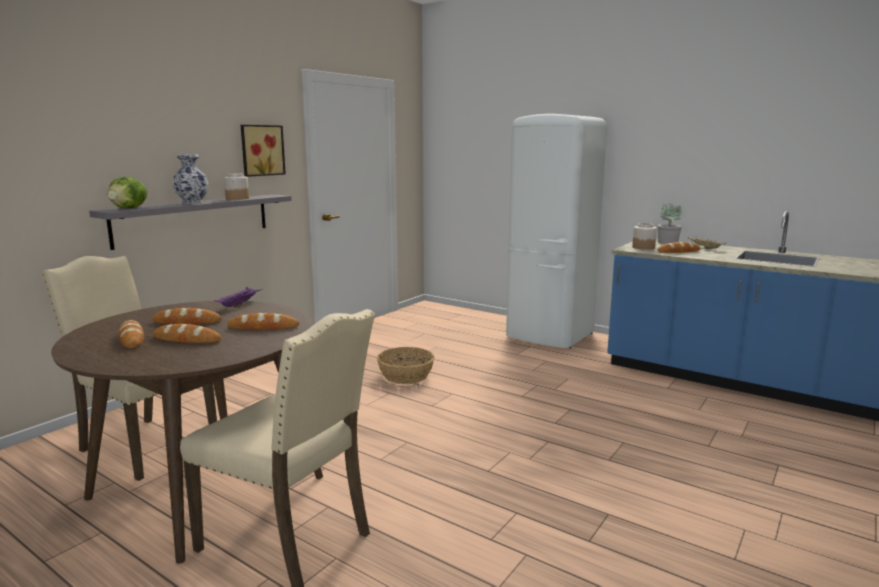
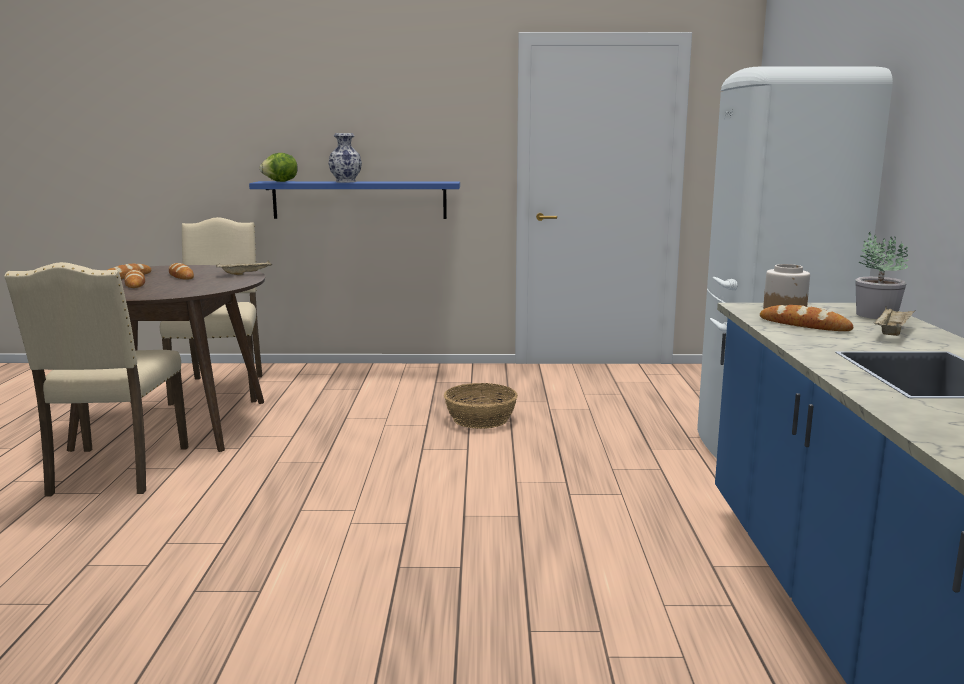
camera: 55 degrees right, 0 degrees up
grey shelf [89,194,292,250] -> blue shelf [249,181,460,219]
purple tray [214,287,263,307] -> beige tray [216,260,272,275]
jar [224,173,249,200] -> none
bread [227,313,299,330] -> none
picture [241,125,286,177] -> none

